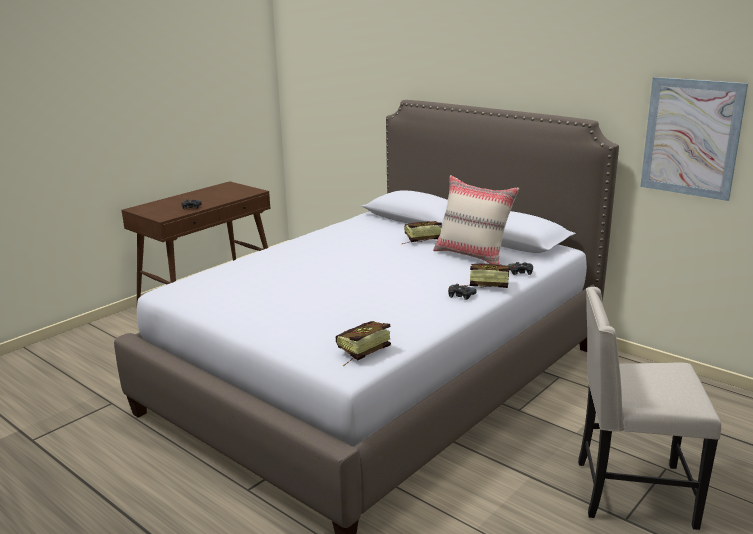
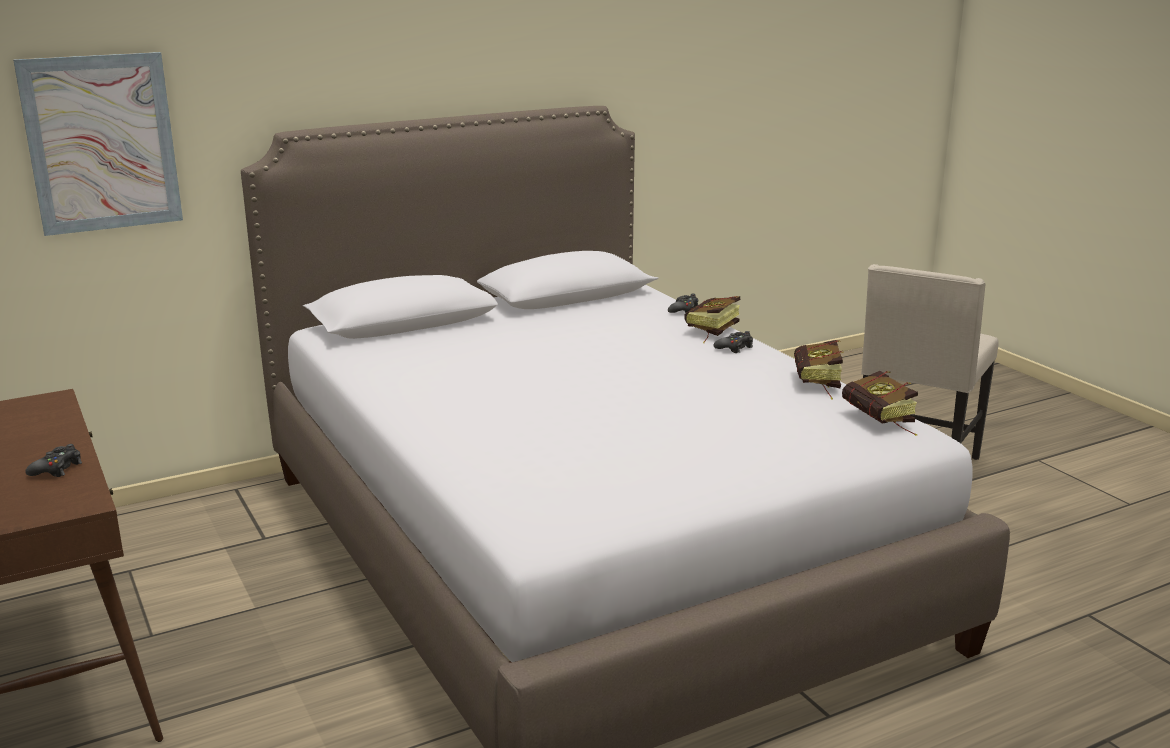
camera: 70 degrees left, 0 degrees up
book [401,221,442,244] -> book moved to [794,340,844,399]
beige pillow [433,175,519,265] -> none
picture [640,77,748,201] -> picture moved to [13,52,183,236]

